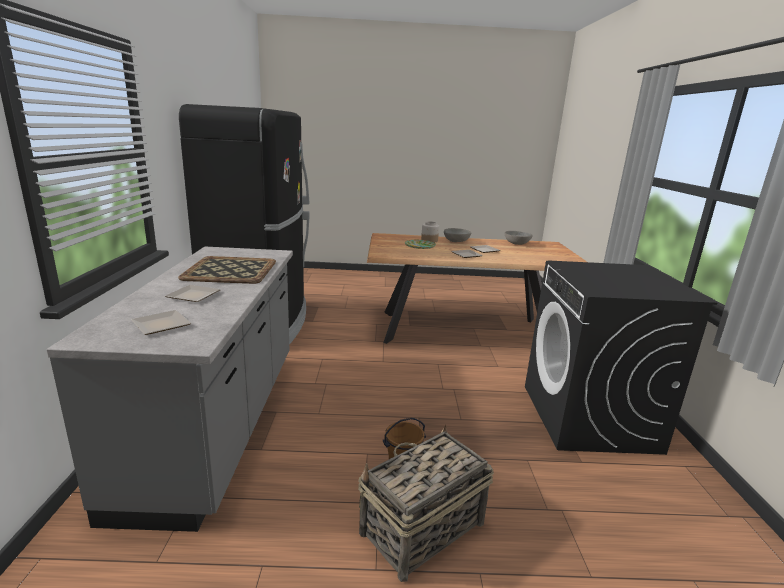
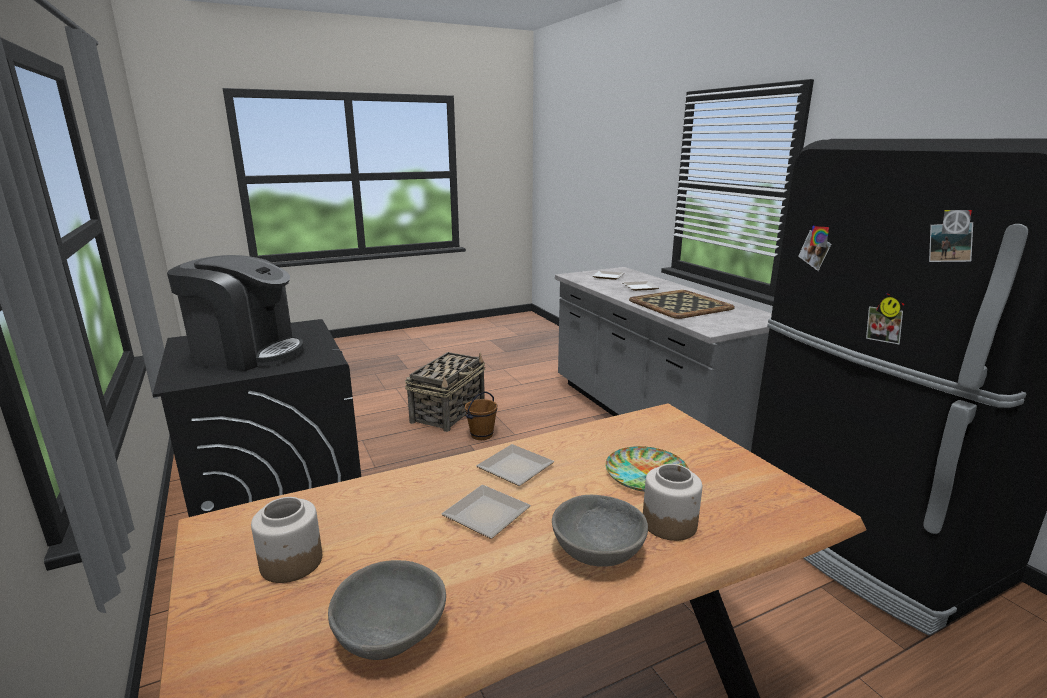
camera: 155 degrees right, 0 degrees up
none -> coffee machine [167,255,304,371]
none -> jar [251,497,322,583]

